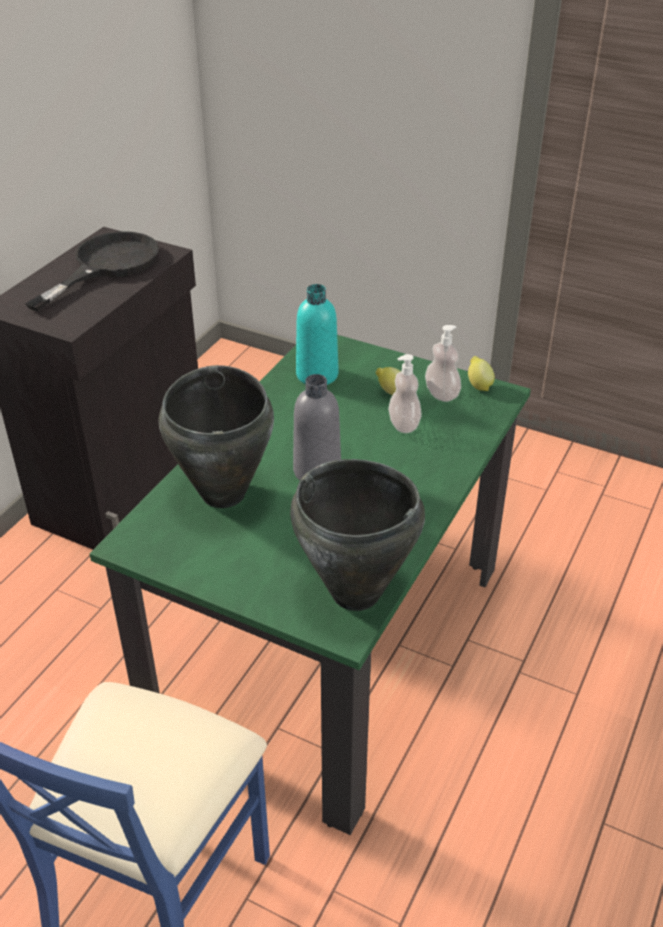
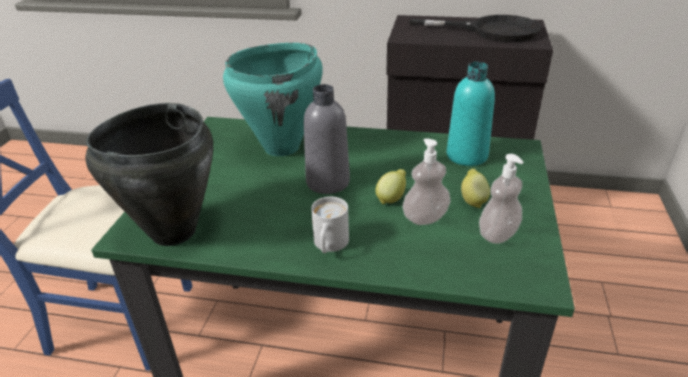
camera: 75 degrees right, 5 degrees down
black cooking pot [159,365,274,508] -> turquoise cooking pot [223,43,323,156]
lemon [468,356,495,391] -> lemon moved to [376,169,406,204]
none -> white mug [311,197,349,253]

